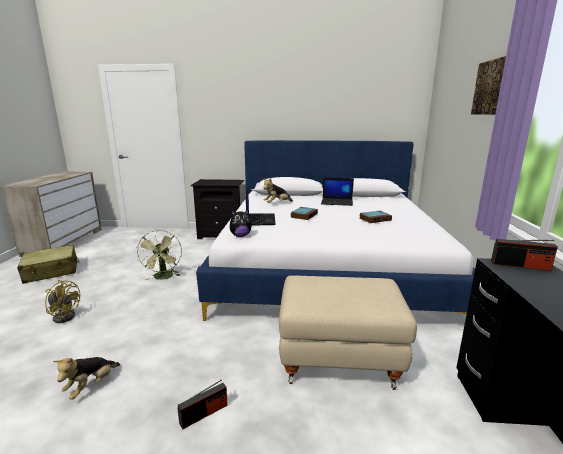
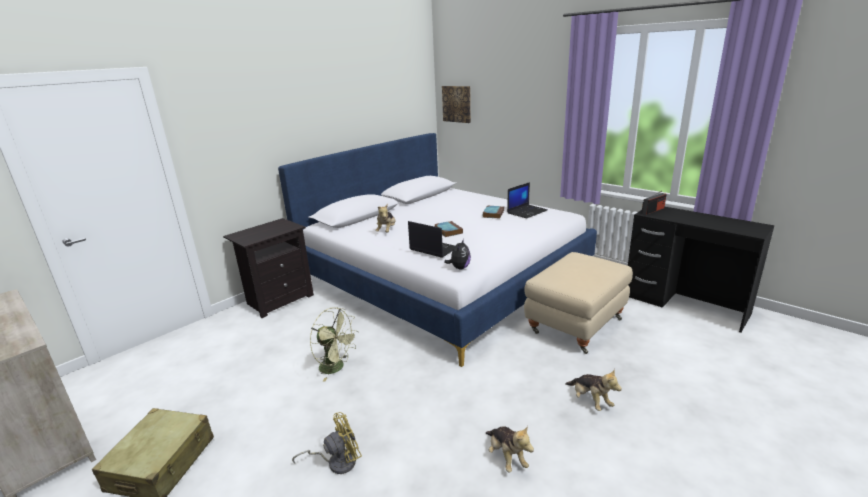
camera: 50 degrees left, 5 degrees up
radio [177,379,228,429] -> plush toy [565,369,622,411]
laptop [321,178,354,206] -> laptop moved to [507,182,548,218]
picture [471,56,506,115] -> picture moved to [442,86,471,123]

